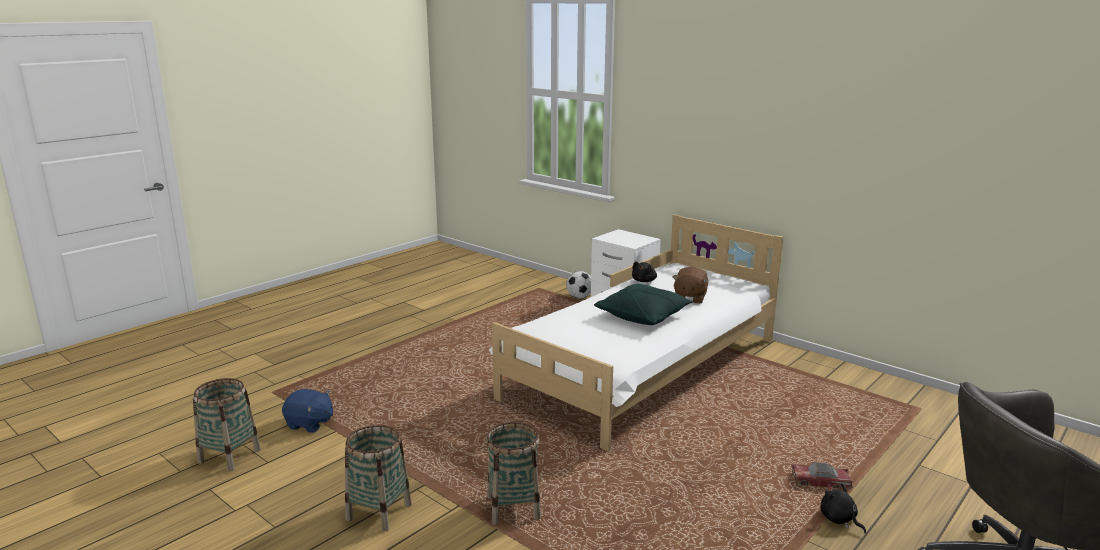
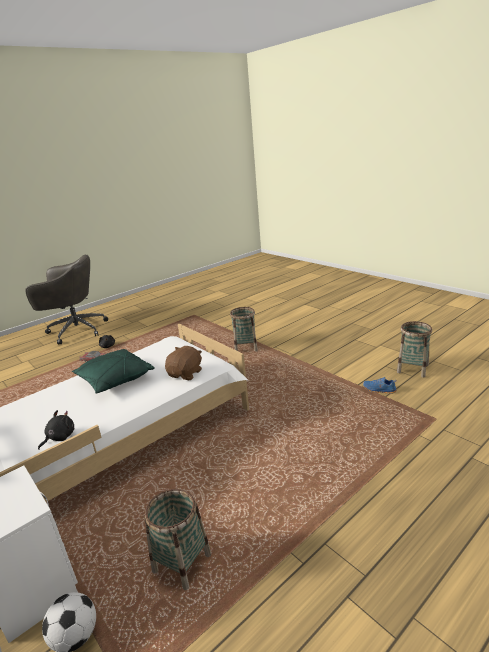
camera: 170 degrees left, 5 degrees up
blue plush toy [282,389,333,433] -> blue shoe [363,377,397,394]
basket [345,425,412,532] -> basket moved to [144,489,211,590]
brown plush toy [673,267,708,304] -> brown plush toy moved to [165,346,202,380]

